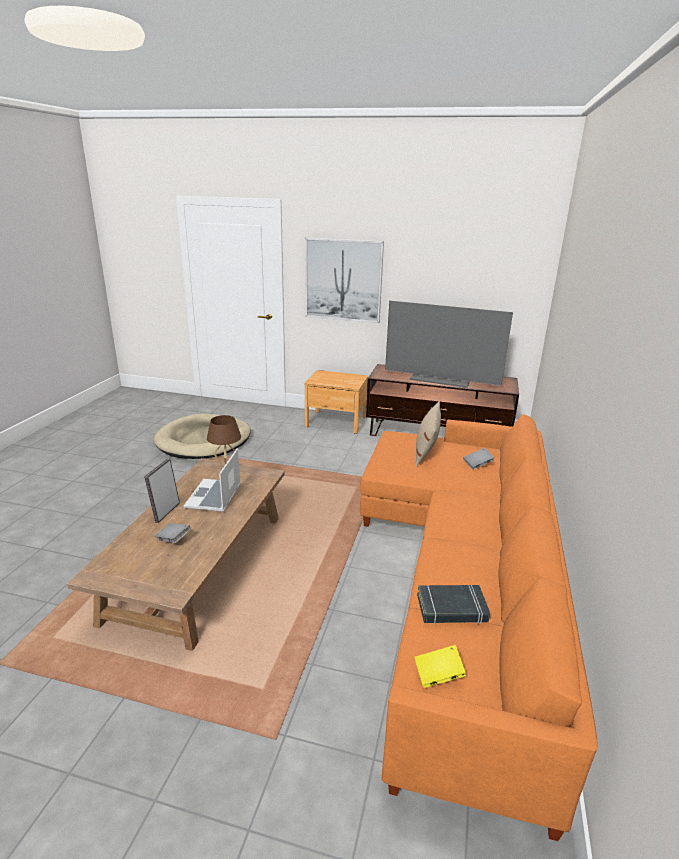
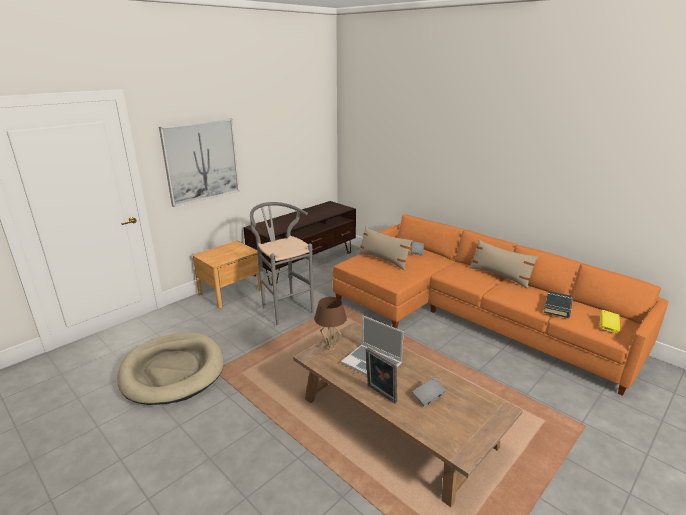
camera: 60 degrees left, 0 degrees up
television [385,301,513,388] -> none
none -> grey stool [250,202,314,325]
none -> beige pillow [469,240,538,289]

